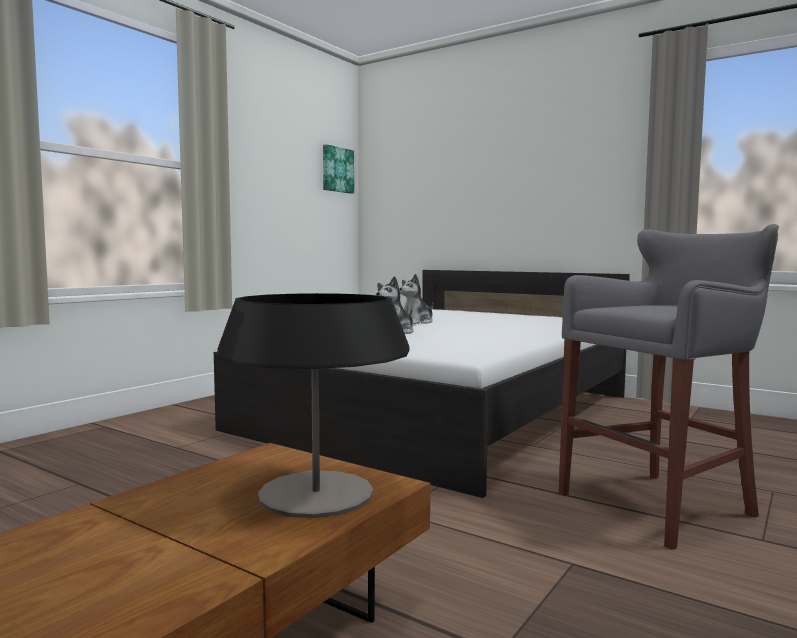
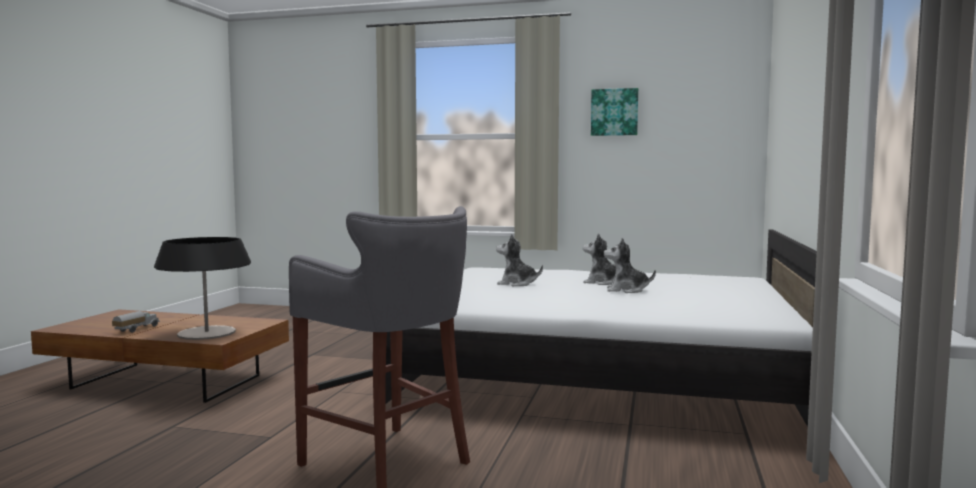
camera: 70 degrees right, 0 degrees up
picture [323,144,354,194] -> picture moved to [591,88,638,136]
none -> toy truck [112,311,160,333]
none -> plush toy [604,237,656,293]

